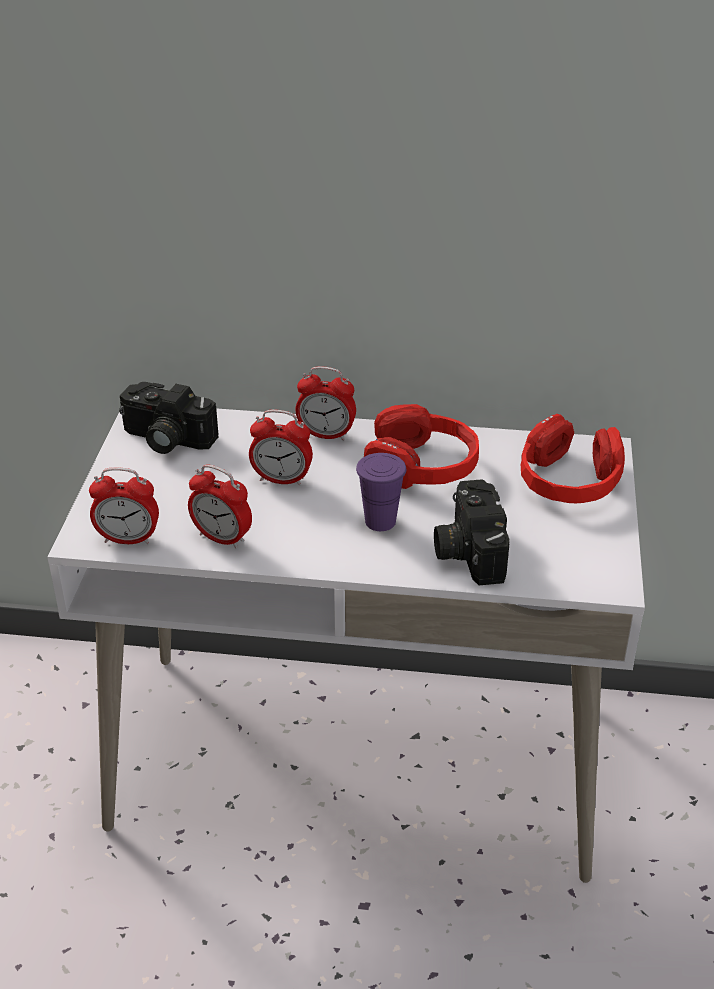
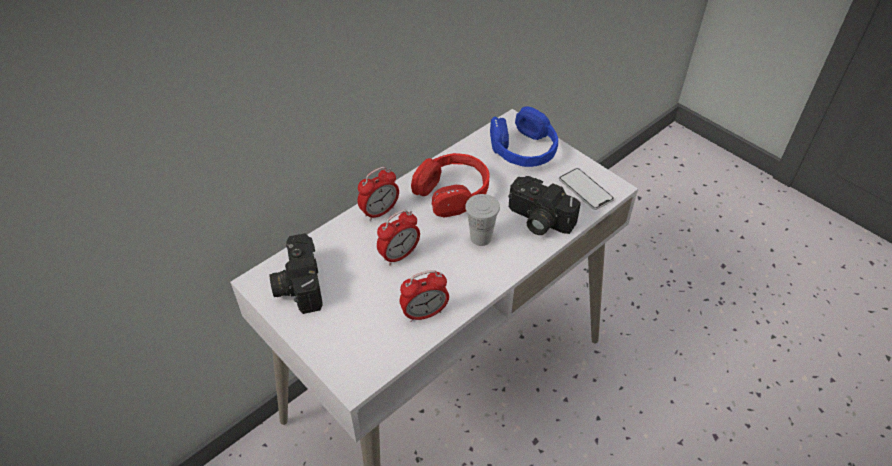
camera: 50 degrees left, 10 degrees up
alarm clock [89,467,159,544] -> none
camera [119,382,219,454] -> camera turned 105 degrees clockwise [269,233,323,314]
purple cup [356,453,406,531] -> white cup [465,194,500,246]
red headphones [521,414,625,503] -> blue headphones [490,106,558,167]
none -> phone [559,168,614,210]

